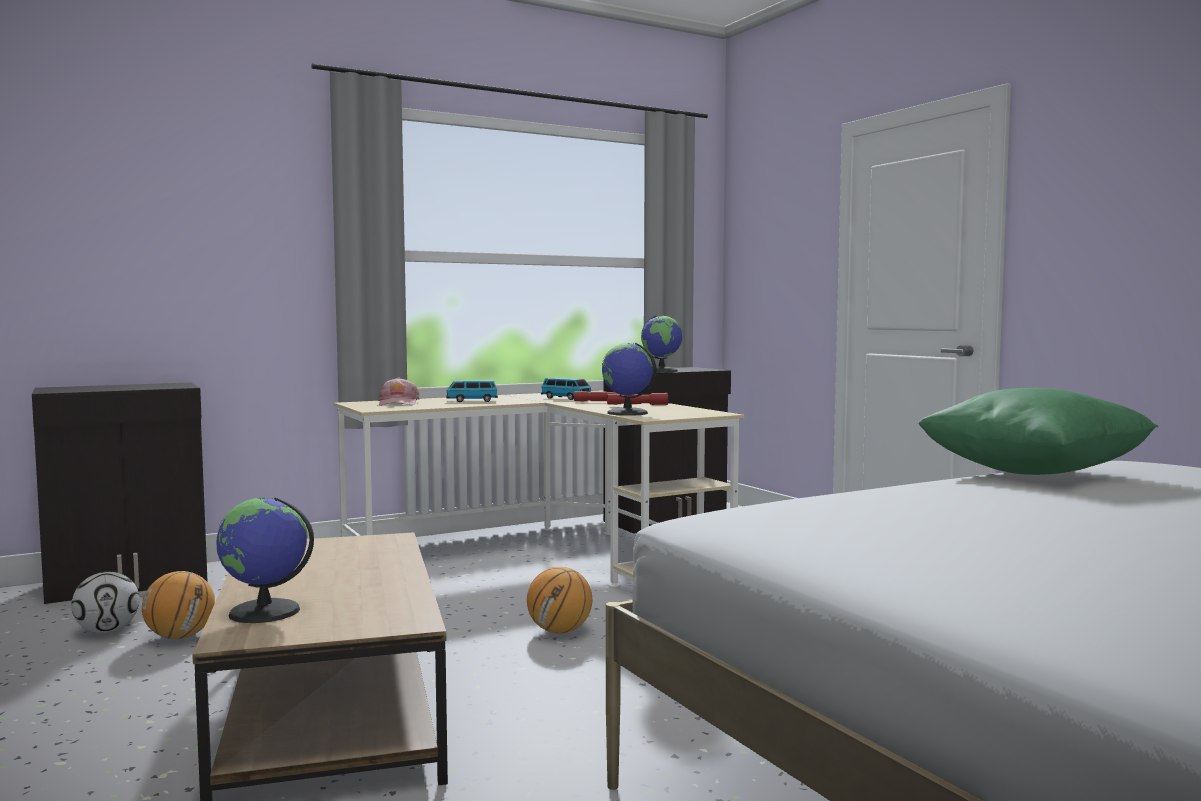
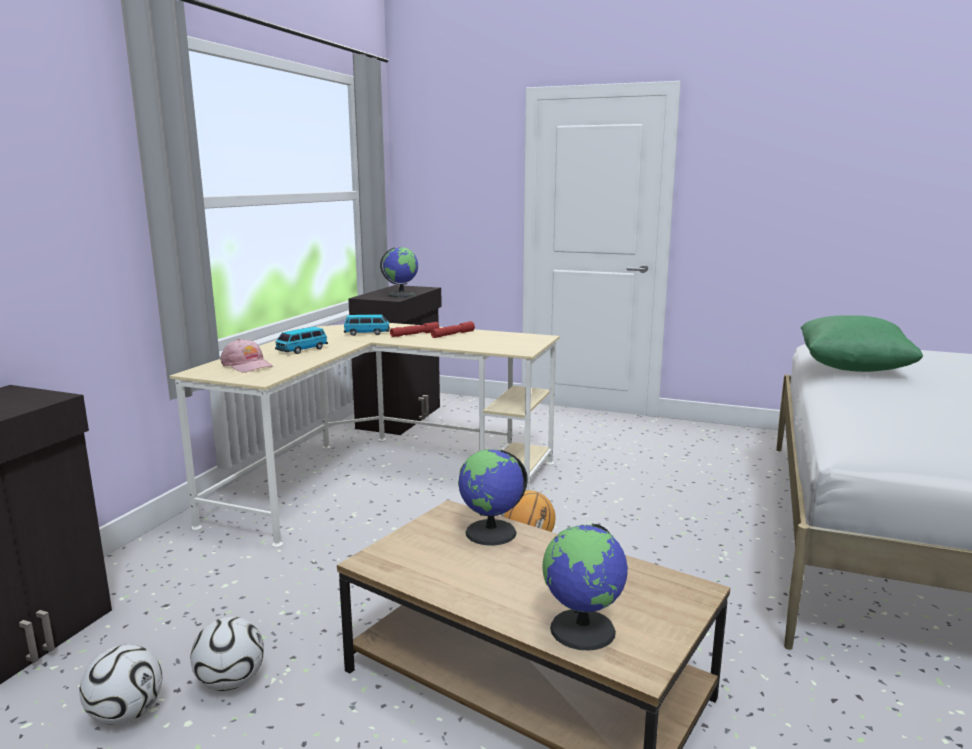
camera: 40 degrees left, 10 degrees up
basketball [142,571,215,639] -> football [190,617,264,691]
globe [602,343,657,416] -> globe moved to [458,449,528,545]

